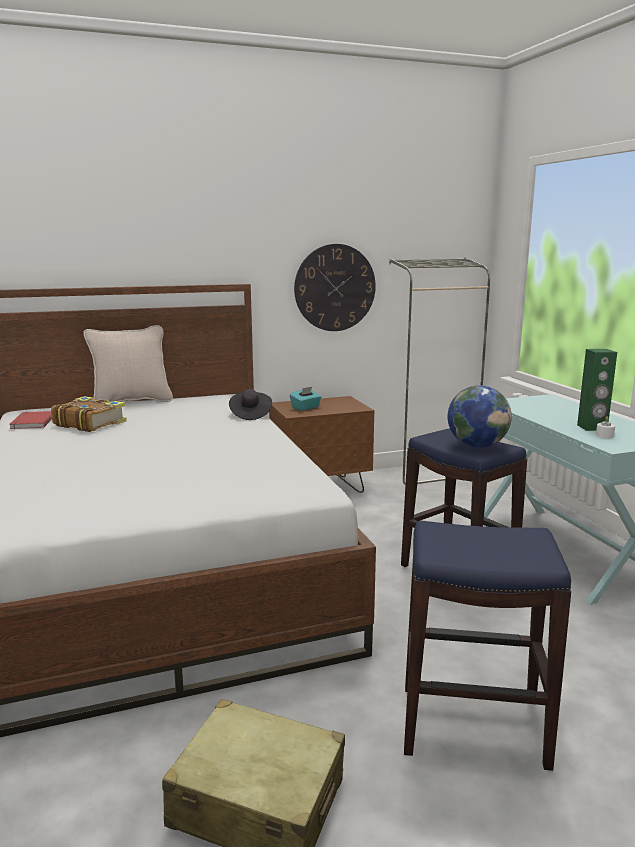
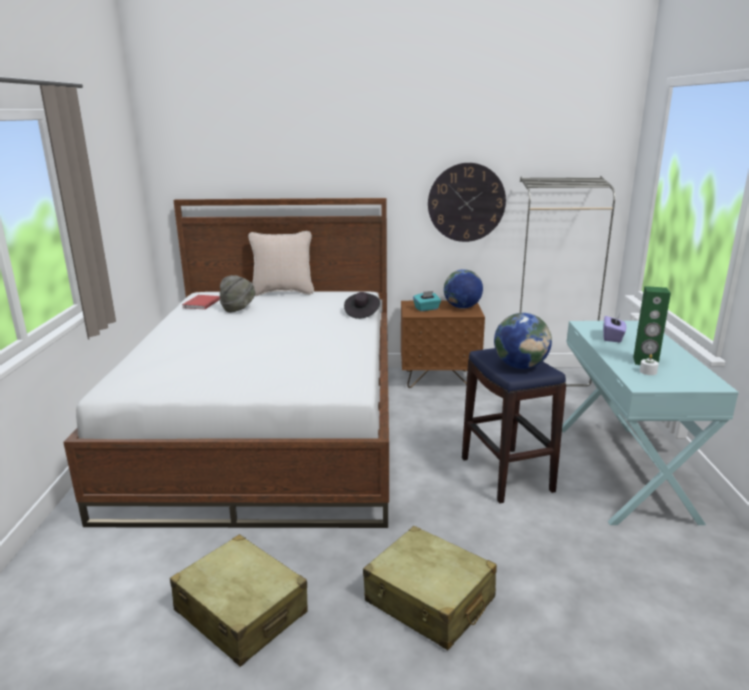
camera: 20 degrees right, 5 degrees up
book [51,396,127,432] -> grey hat [220,275,255,313]
stool [404,521,571,771] -> beige suitcase [363,526,497,650]
none -> globe [444,269,483,309]
none -> purple tissue box [603,314,626,342]

